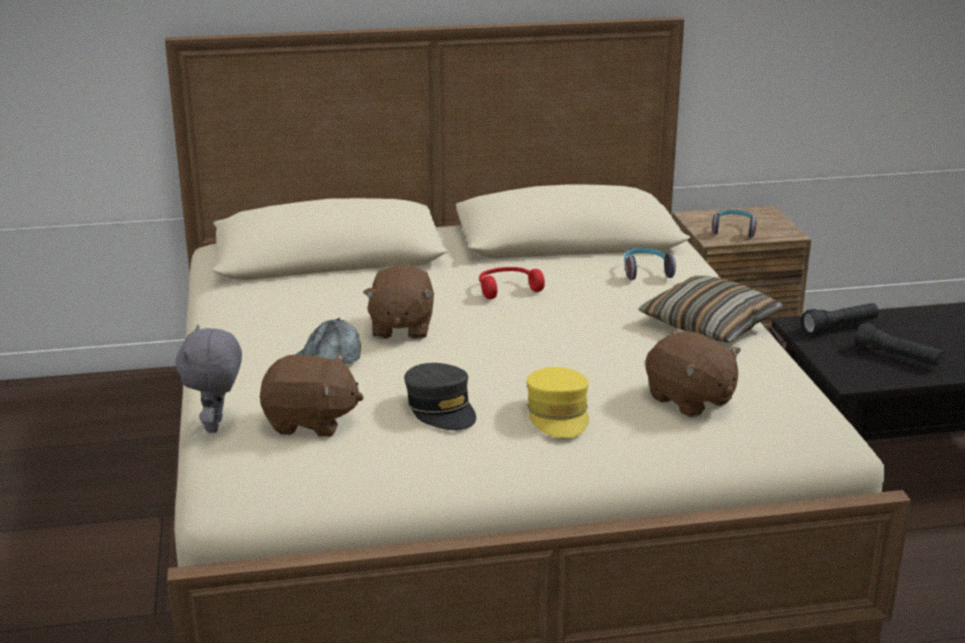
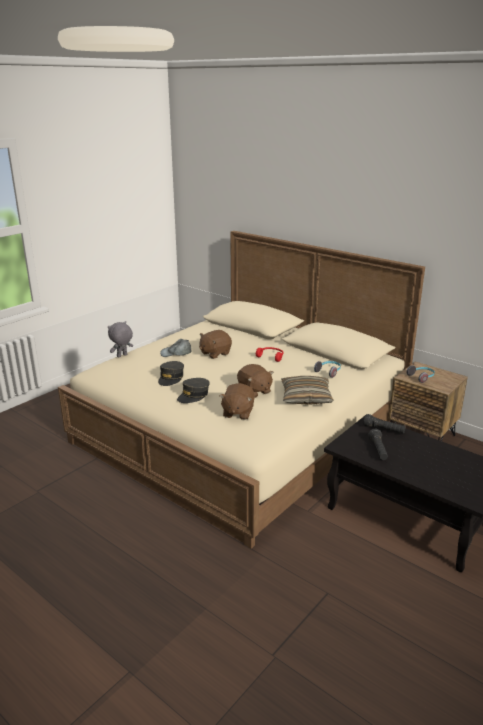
camera: 50 degrees right, 0 degrees up
brown plush toy [260,354,364,437] -> brown plush toy moved to [237,364,274,398]
yellow cap [526,367,589,438] -> grey cap [177,378,210,403]

